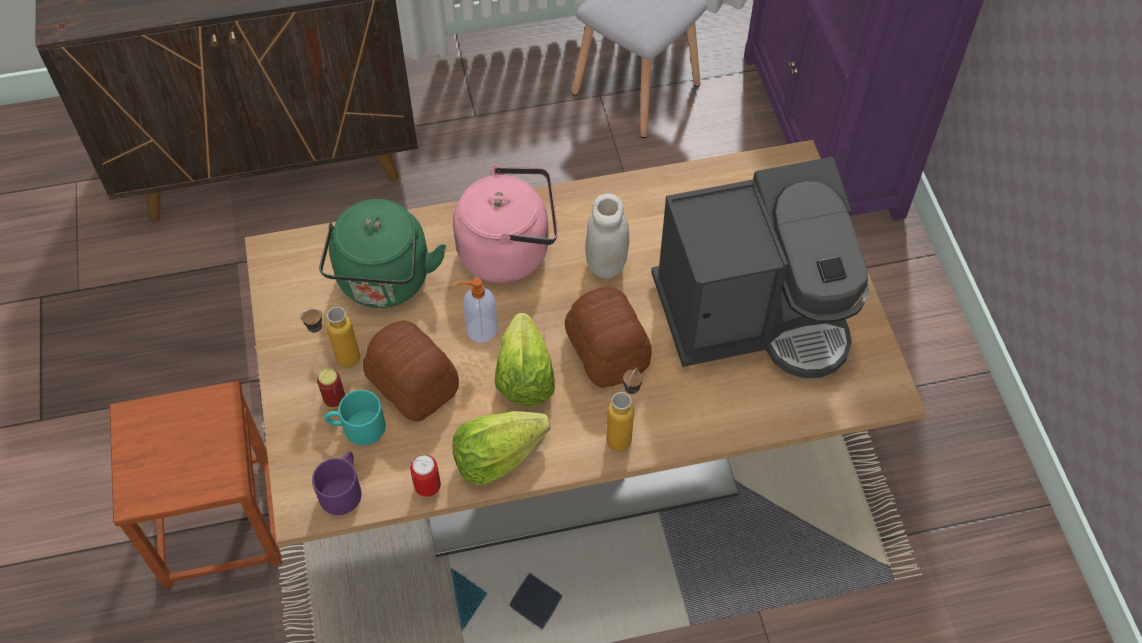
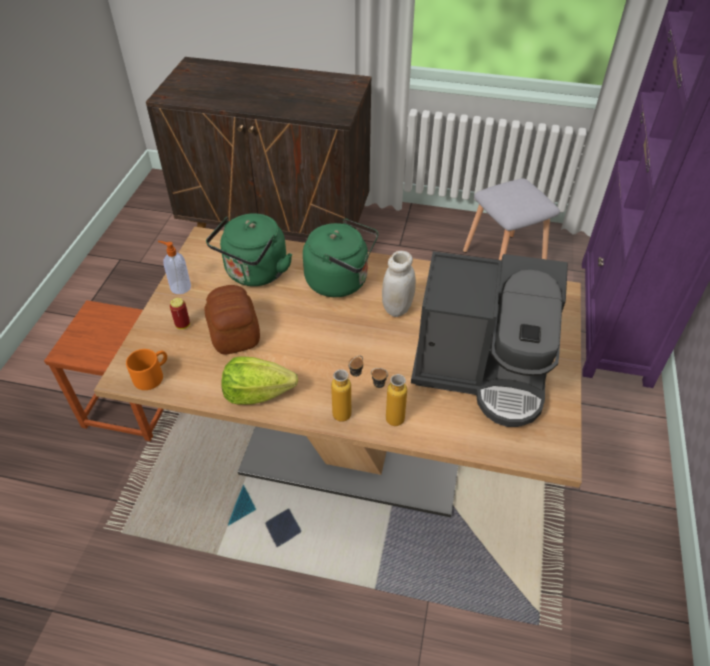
camera: 25 degrees right, 10 degrees down
bottle [300,307,360,368] -> bottle moved to [371,368,407,426]
purple mug [312,451,362,515] -> orange mug [126,349,167,390]
turquoise mug [325,390,386,445] -> none
can [410,455,441,497] -> none
pink kettle [453,164,558,283] -> green kettle [303,219,378,297]
soap dispenser [458,278,498,343] -> soap dispenser moved to [158,241,191,294]
lettuce [495,313,555,406] -> none
bread [565,287,652,388] -> none

